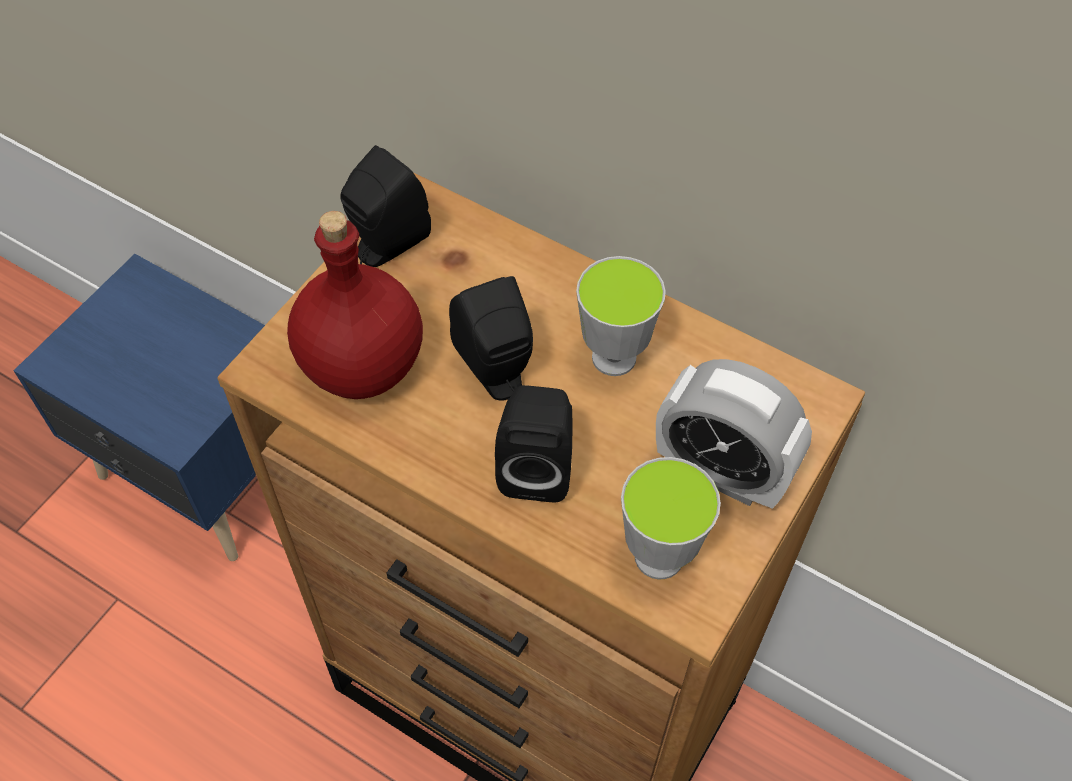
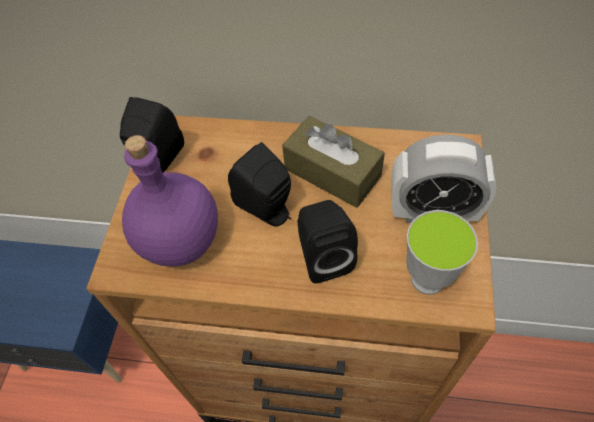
camera: 20 degrees left, 0 degrees up
red bottle [287,211,423,399] -> purple bottle [122,135,218,266]
cup [576,256,666,376] -> brown tissue box [282,116,385,208]

